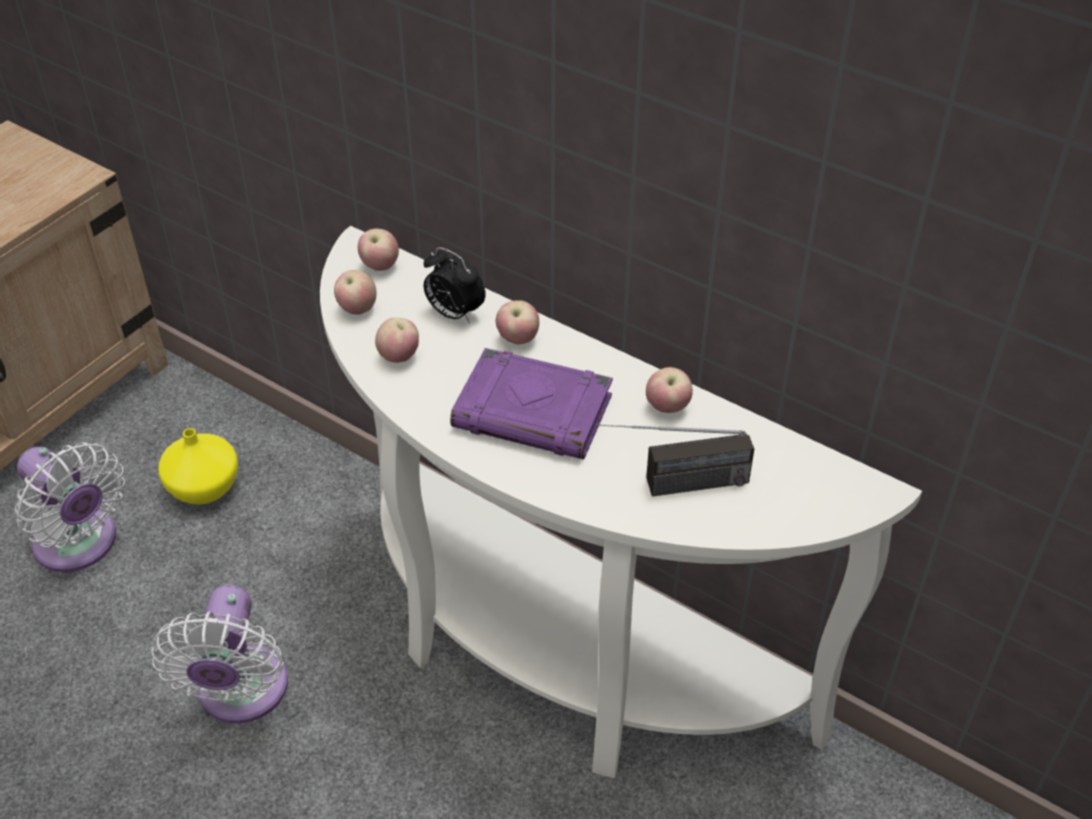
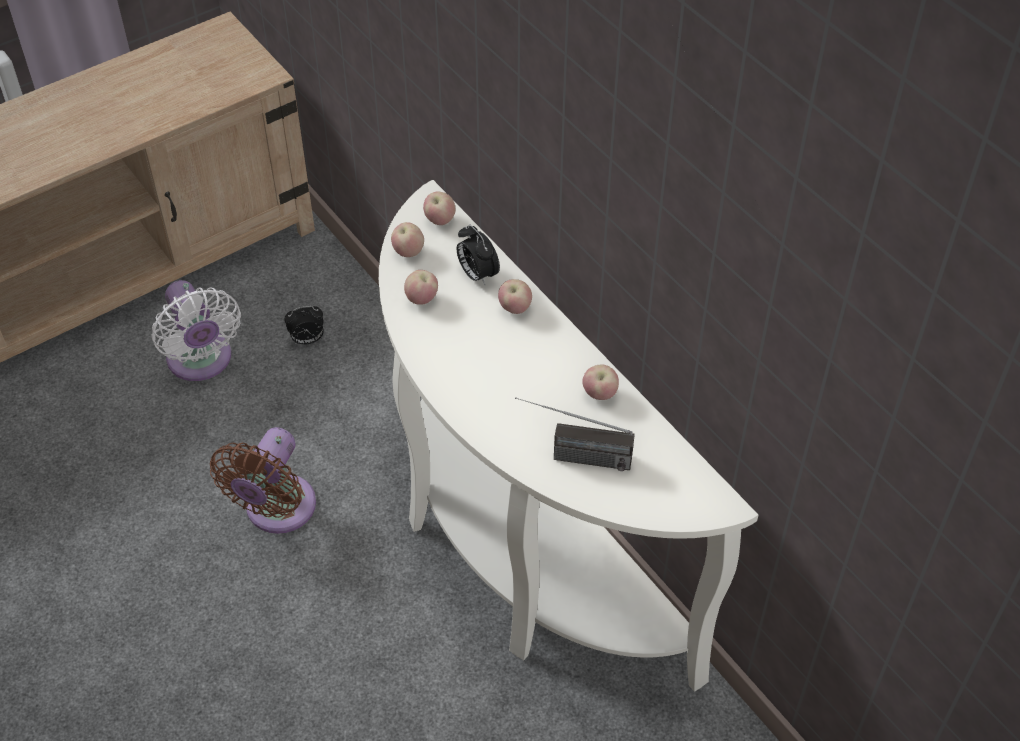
camera: 20 degrees right, 5 degrees up
white fan [150,585,288,723] -> brown fan [210,427,316,534]
yellow vase [158,428,238,505] -> alarm clock [285,306,324,345]
purple book [450,348,613,459] -> none

